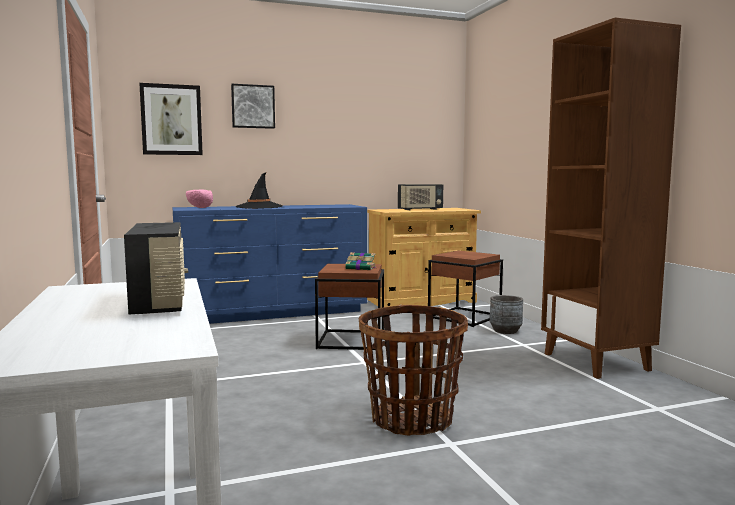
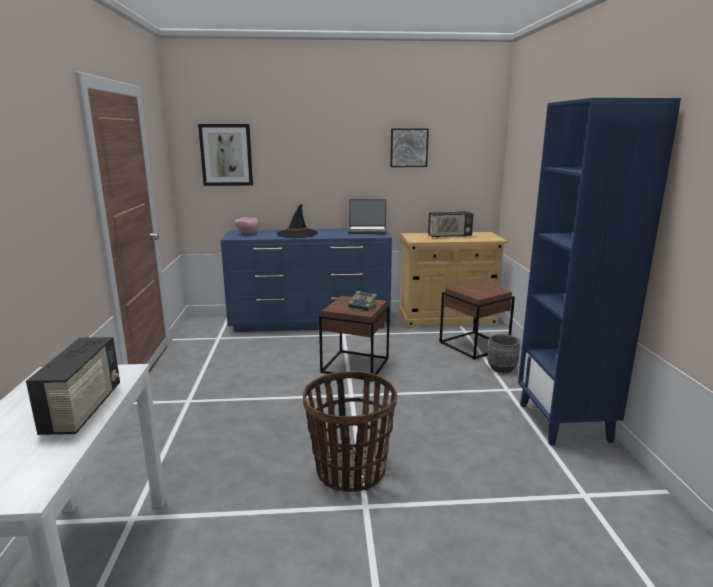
camera: 15 degrees right, 10 degrees up
picture [231,84,275,129] -> picture moved to [390,129,429,167]
brown bookcase [541,17,681,379] -> blue bookcase [518,98,681,446]
none -> laptop [348,199,387,234]

